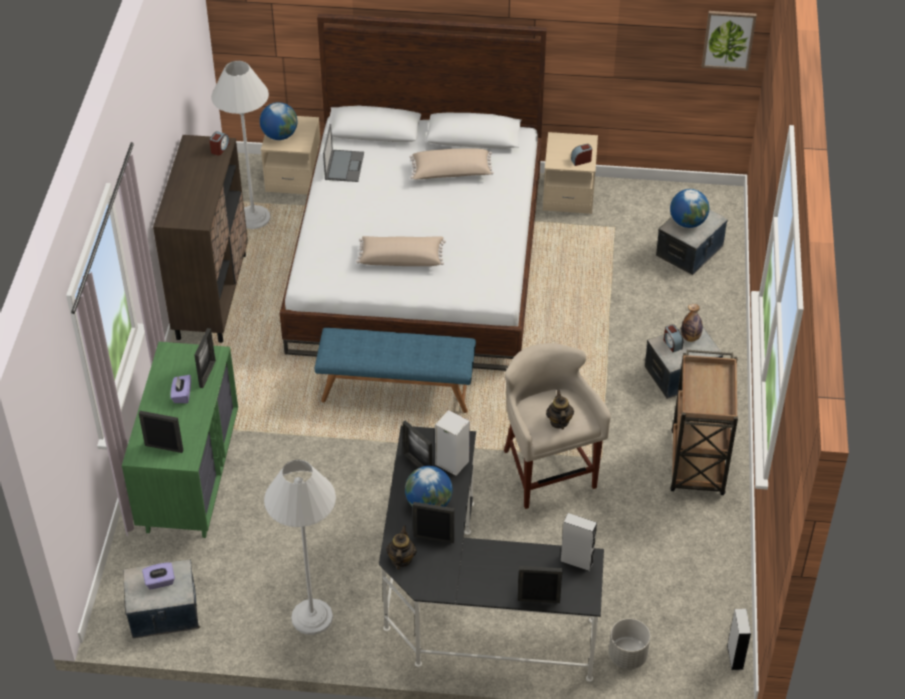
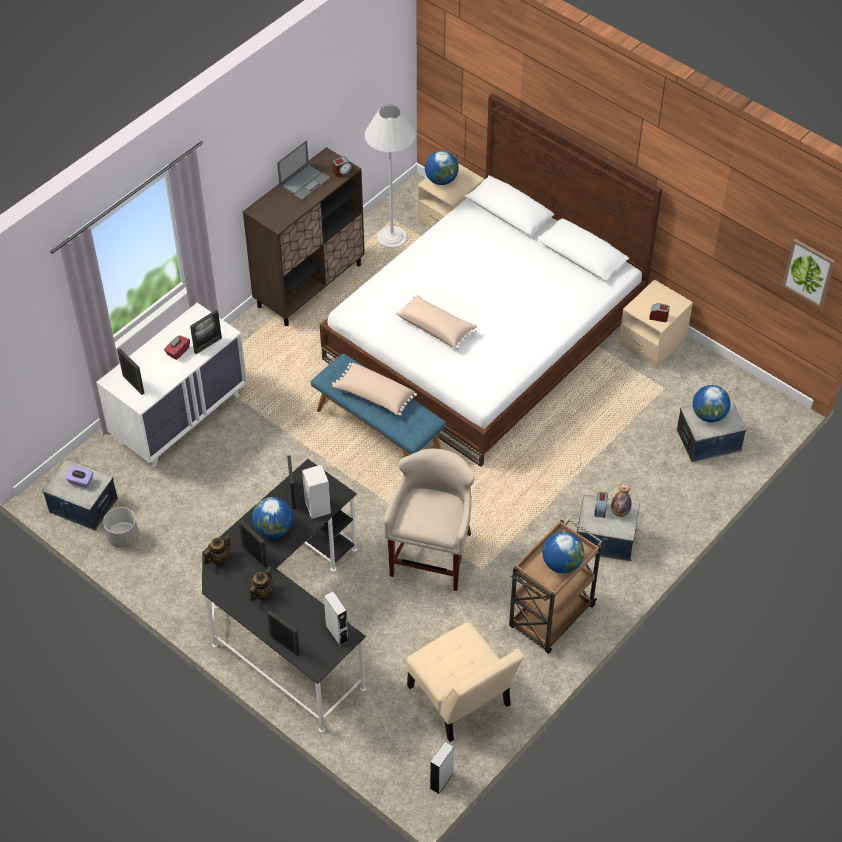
camera: 35 degrees right, 5 degrees up
green dresser [122,342,238,538] -> white dresser [96,303,247,468]
purple tissue box [170,375,191,403] -> red tissue box [164,335,190,360]
white floor lamp [264,460,336,635] -> none
laptop [323,124,364,182] -> laptop moved to [277,140,331,200]
beige pillow [410,149,494,179] -> beige pillow moved to [332,363,417,416]
teapot [546,390,574,430] -> teapot moved to [250,566,274,601]
grey planter [609,619,650,669] -> grey planter moved to [103,507,139,548]
none -> beige chair [406,622,524,742]
none -> globe [542,531,584,573]

